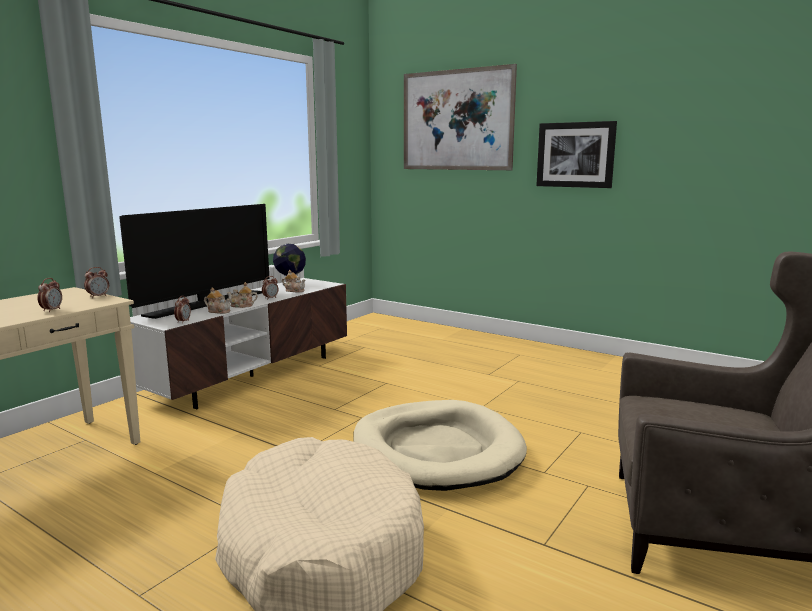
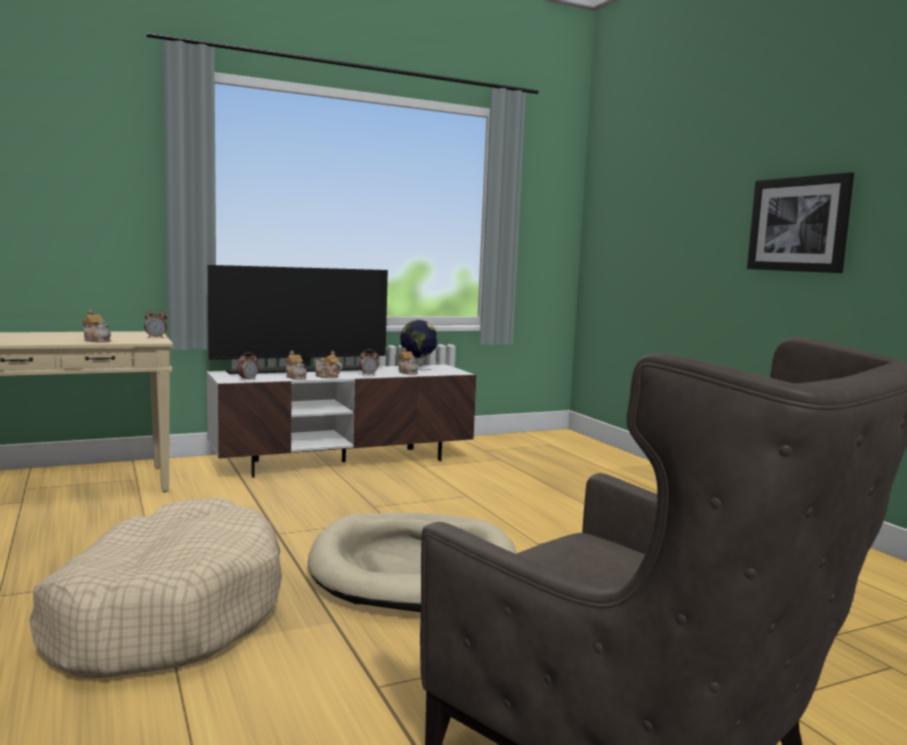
camera: 30 degrees right, 5 degrees down
alarm clock [37,278,62,312] -> teapot [82,310,111,343]
picture [404,64,517,170] -> none

